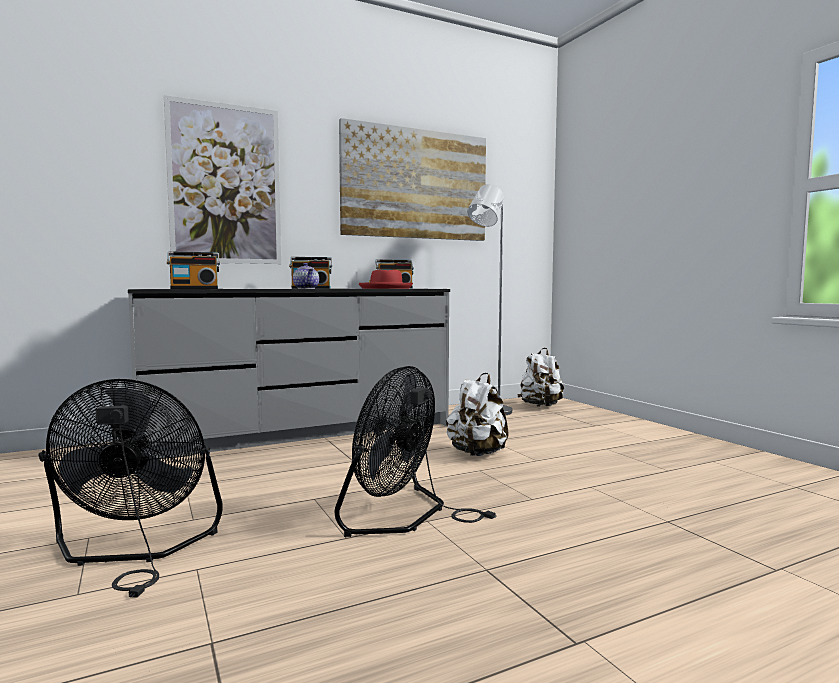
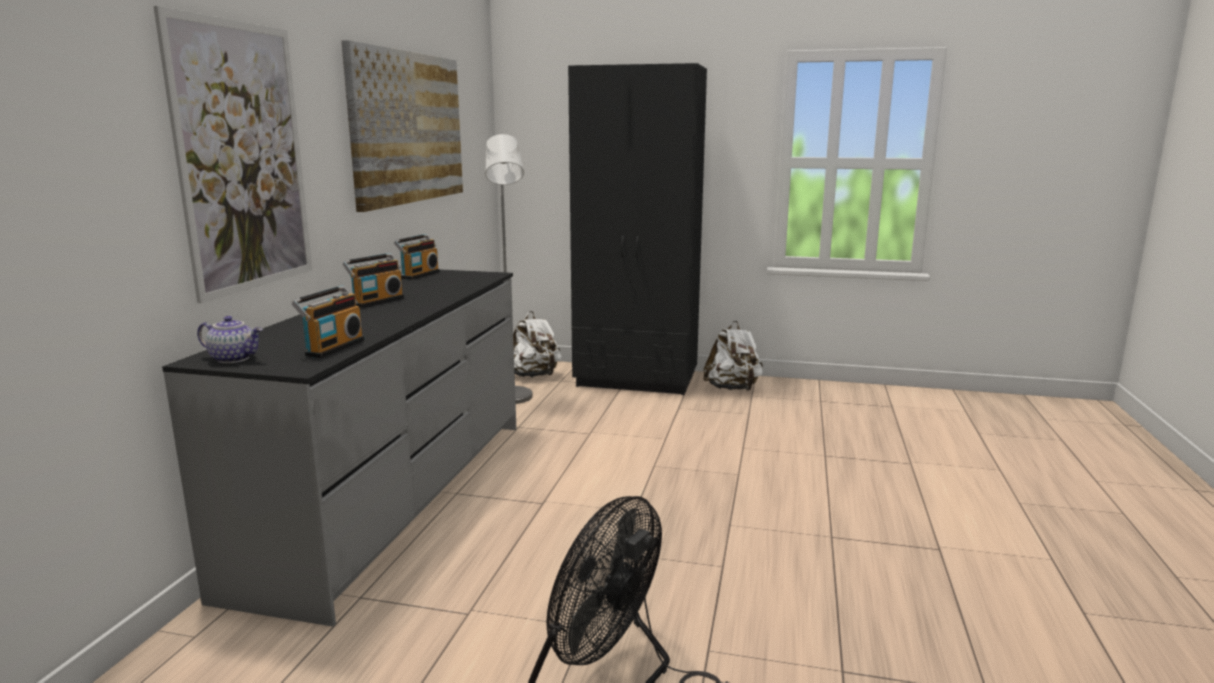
camera: 50 degrees left, 10 degrees up
teapot [293,263,319,289] -> teapot moved to [197,316,263,363]
black fan [335,366,497,537] -> none
red hat [359,270,413,289] -> none
white backpack [446,373,509,456] -> white backpack moved to [703,321,763,391]
none -> black wardrobe [568,63,707,395]

